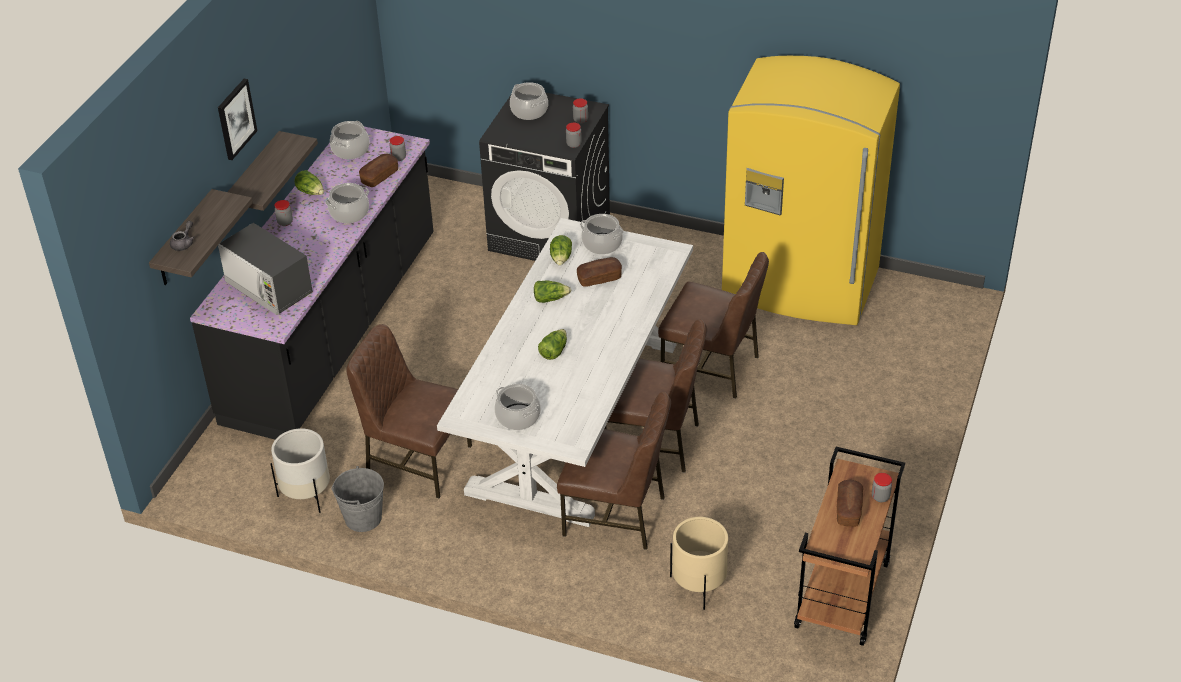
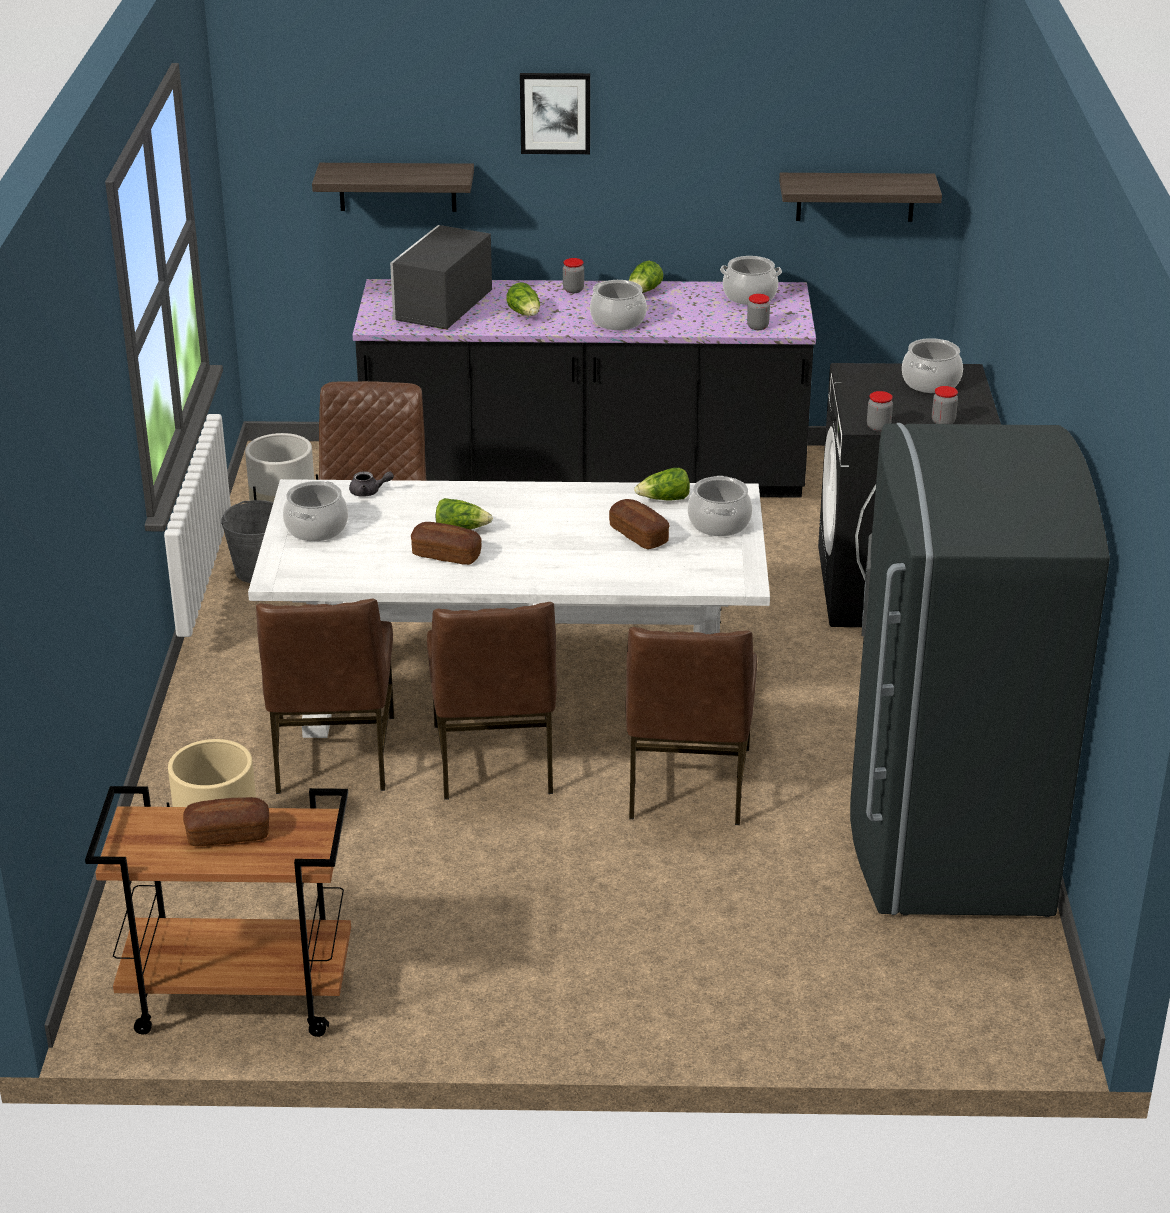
camera: 70 degrees right, 10 degrees down
grey teapot [170,221,194,251] -> grey teapot moved to [349,471,394,497]
shelf [228,131,318,211] -> shelf moved to [779,173,942,222]
bread [359,154,398,187] -> bread moved to [411,522,482,565]
lettuce [534,281,571,303] -> lettuce moved to [506,282,540,316]
yellow fridge [722,56,900,325] -> grey fridge [850,423,1110,917]
jar [872,473,892,502] -> none

